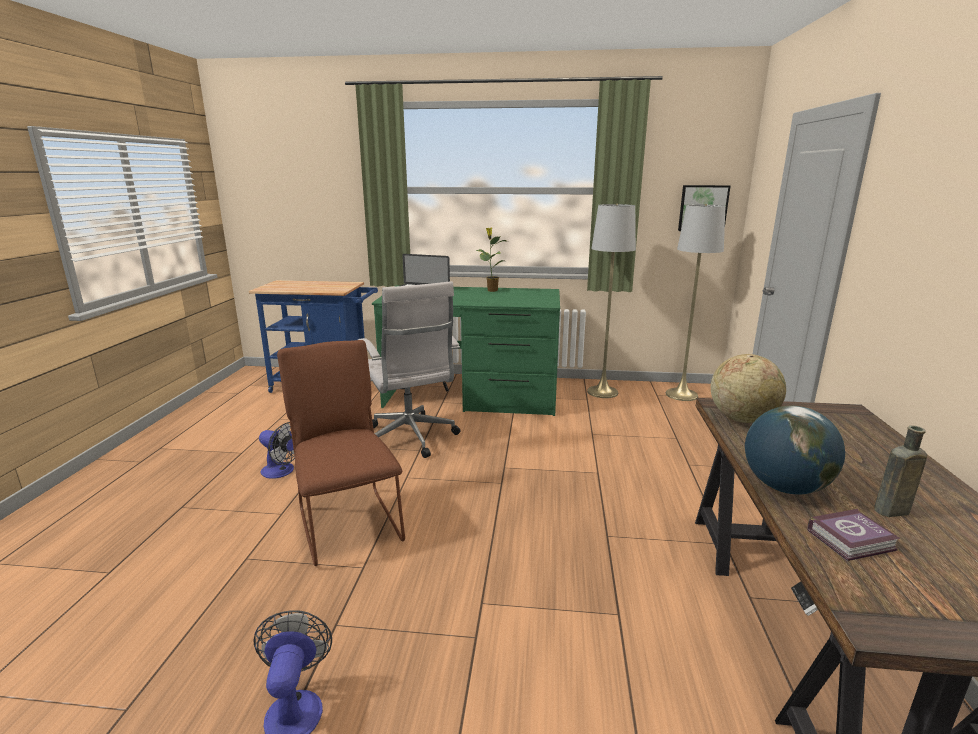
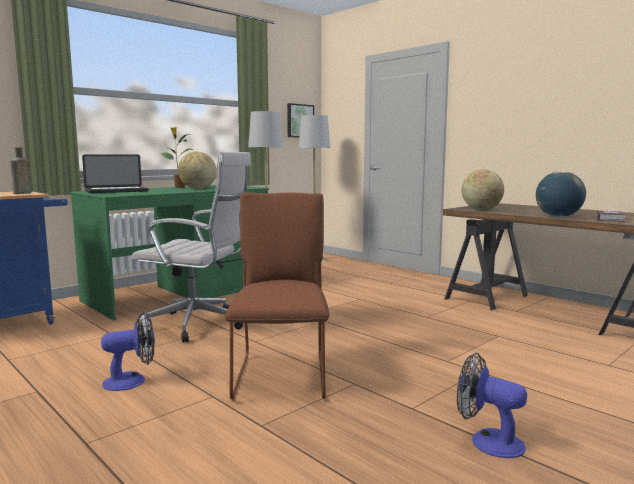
camera: 50 degrees left, 10 degrees down
brown chair [277,340,405,566] -> brown chair turned 75 degrees clockwise [225,192,329,400]
brown bottle [874,425,927,517] -> brown bottle moved to [10,147,31,194]
none -> globe [178,151,217,189]

